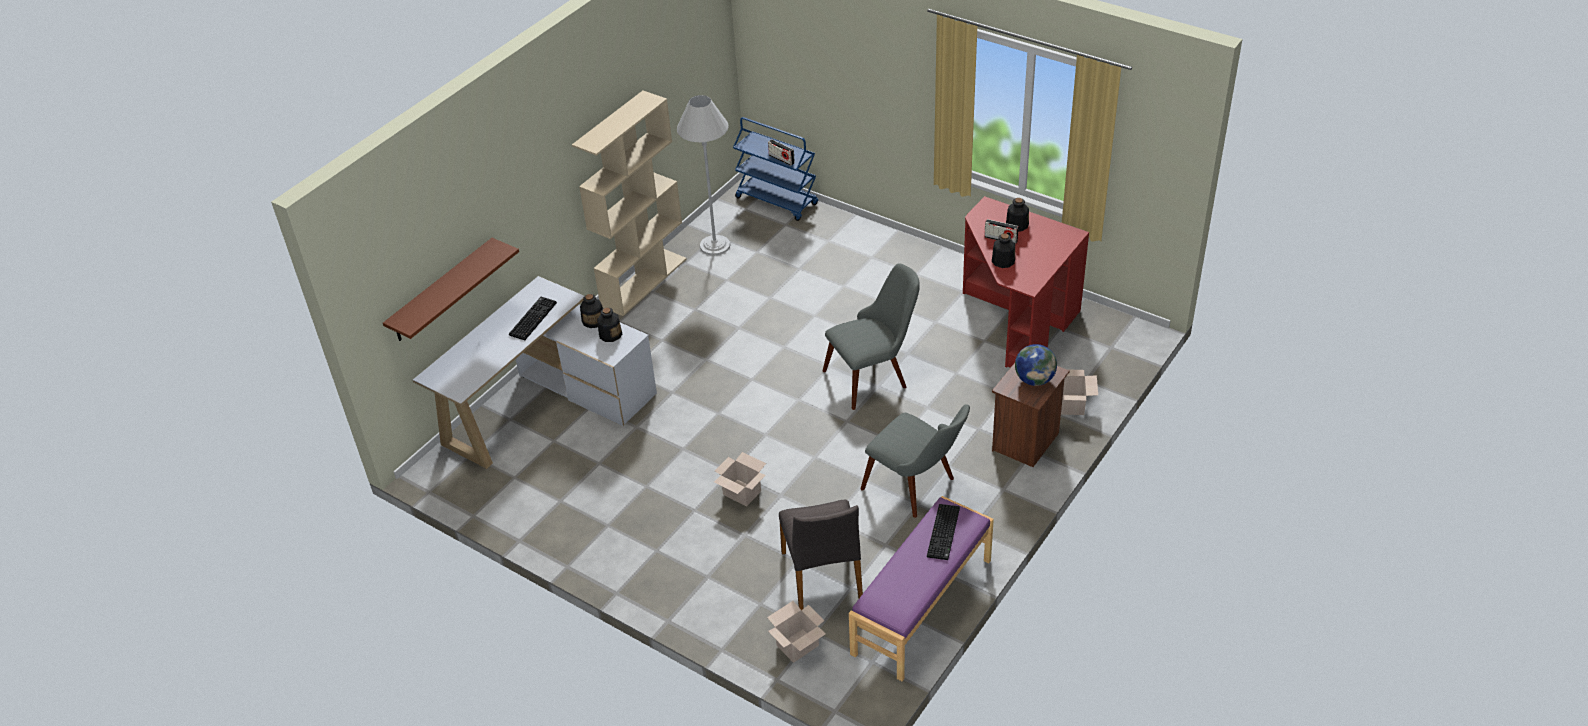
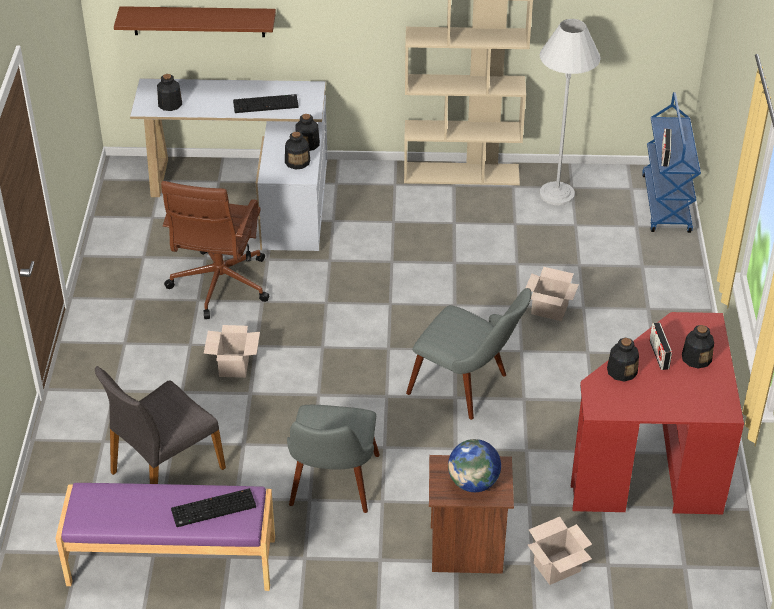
camera: 55 degrees right, 0 degrees up
cardboard box [767,601,826,663] -> cardboard box moved to [526,267,579,321]
none -> bottle [157,74,182,111]
none -> brown office chair [161,181,269,319]

